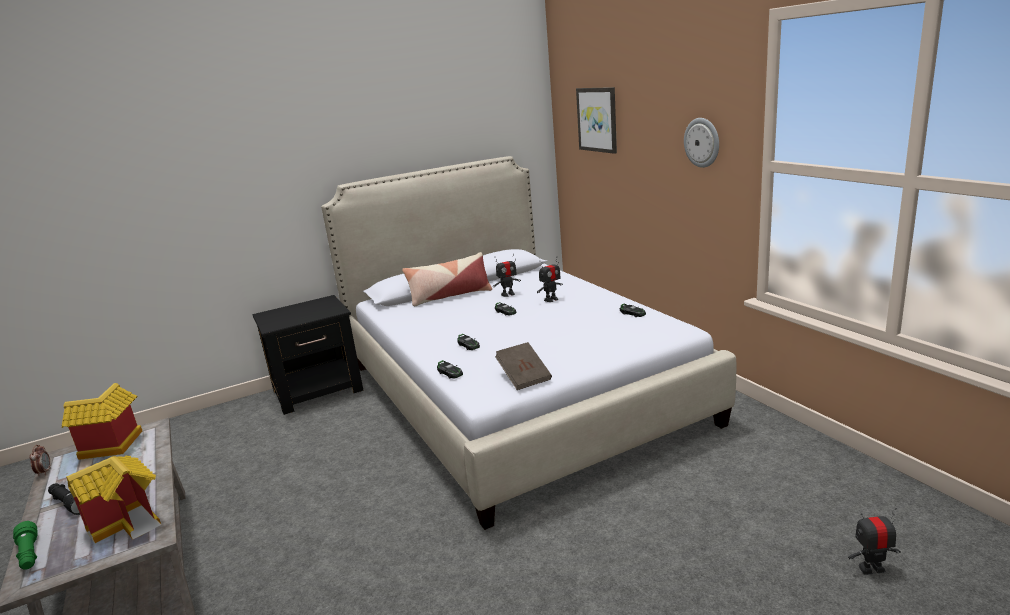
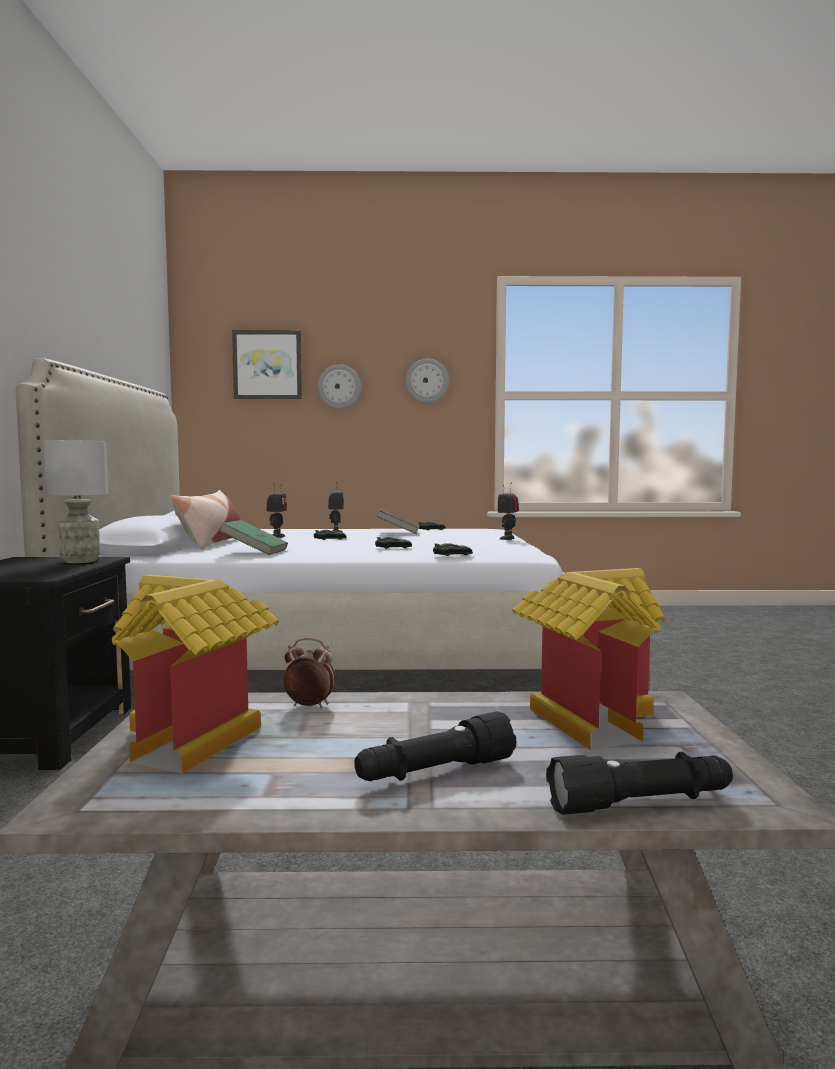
camera: 65 degrees left, 15 degrees down
green flashlight [13,521,38,570] -> black flashlight [546,752,733,815]
alarm clock [29,445,51,476] -> alarm clock moved to [283,638,336,708]
brown book [495,342,552,390] -> brown book moved to [376,509,419,534]
toy robot [848,508,900,575] -> toy robot moved to [498,483,519,540]
none -> grey table lamp [43,440,108,563]
none -> green book [219,520,288,555]
none -> wall clock [318,364,361,409]

